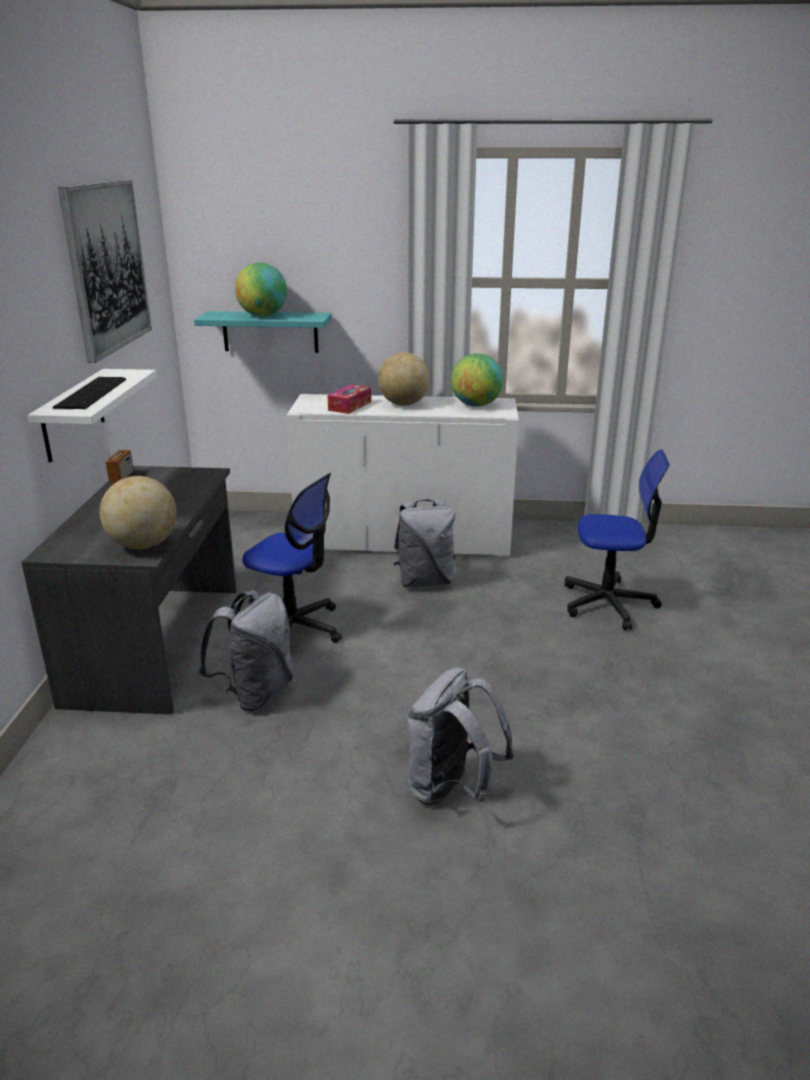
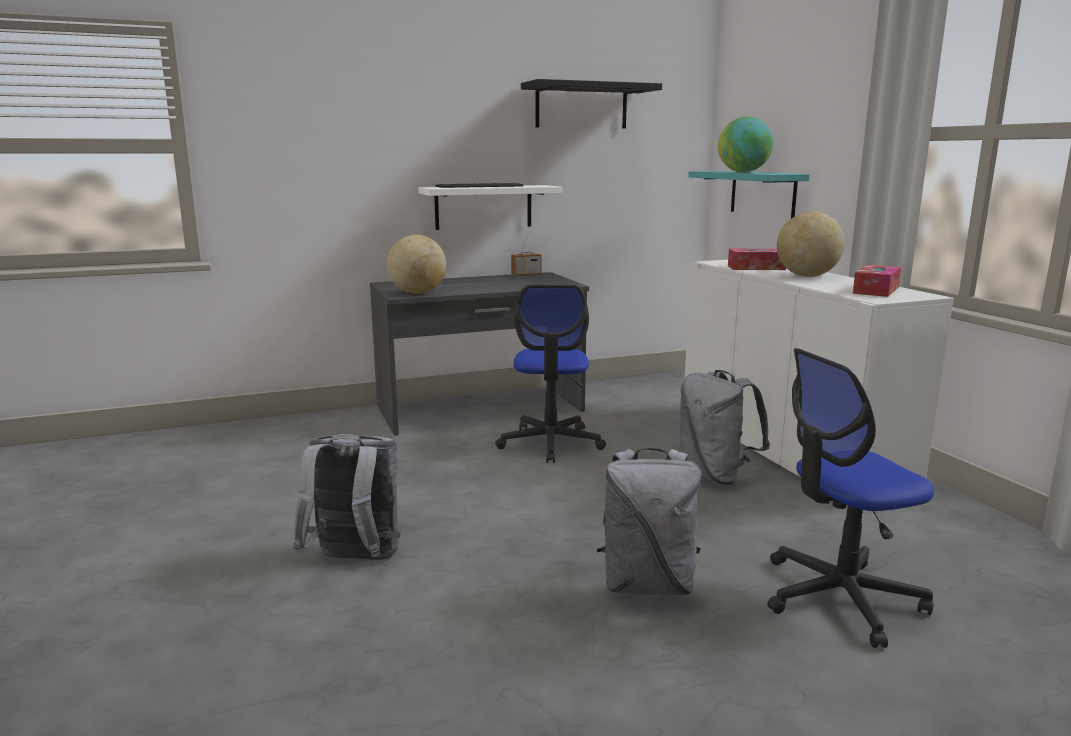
camera: 65 degrees right, 10 degrees down
picture [58,180,152,363] -> black shelf [521,79,662,129]
grey backpack [199,590,293,711] -> grey backpack moved to [597,448,702,595]
globe [451,353,503,407] -> tissue box [853,265,901,297]
office chair [565,450,670,630] -> office chair turned 90 degrees clockwise [767,348,934,648]

